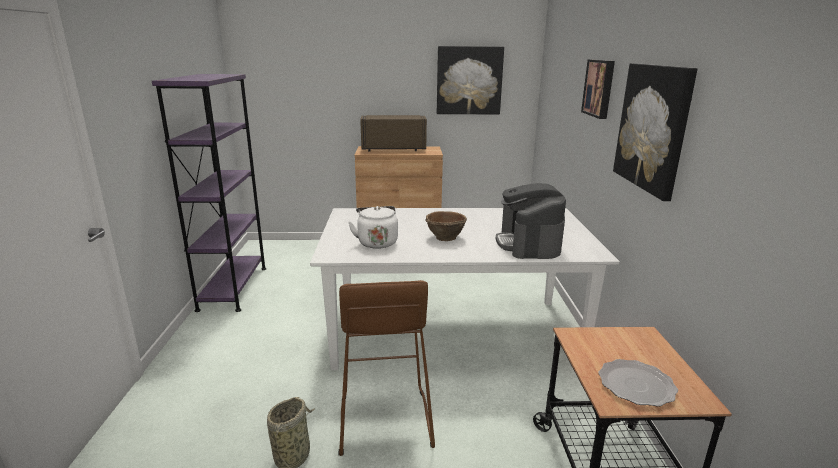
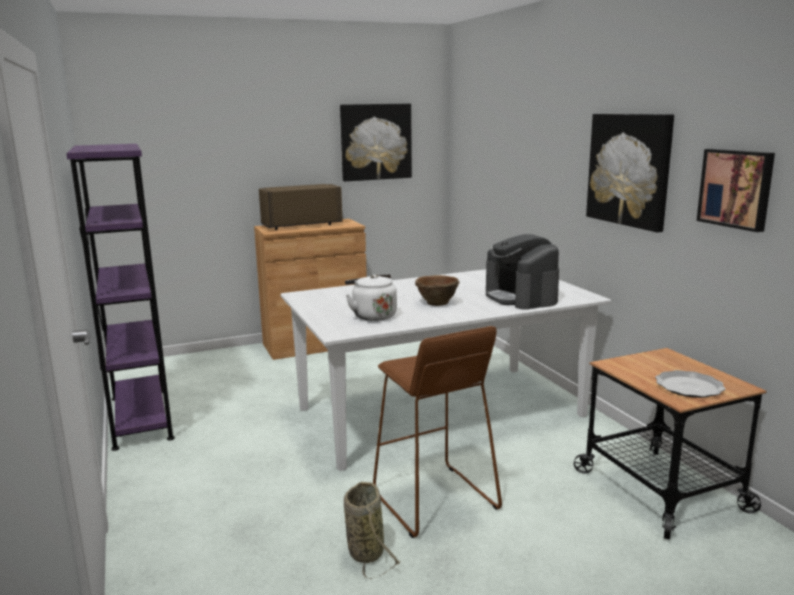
camera: 20 degrees left, 5 degrees down
picture [581,59,615,119] -> picture moved to [697,149,775,232]

